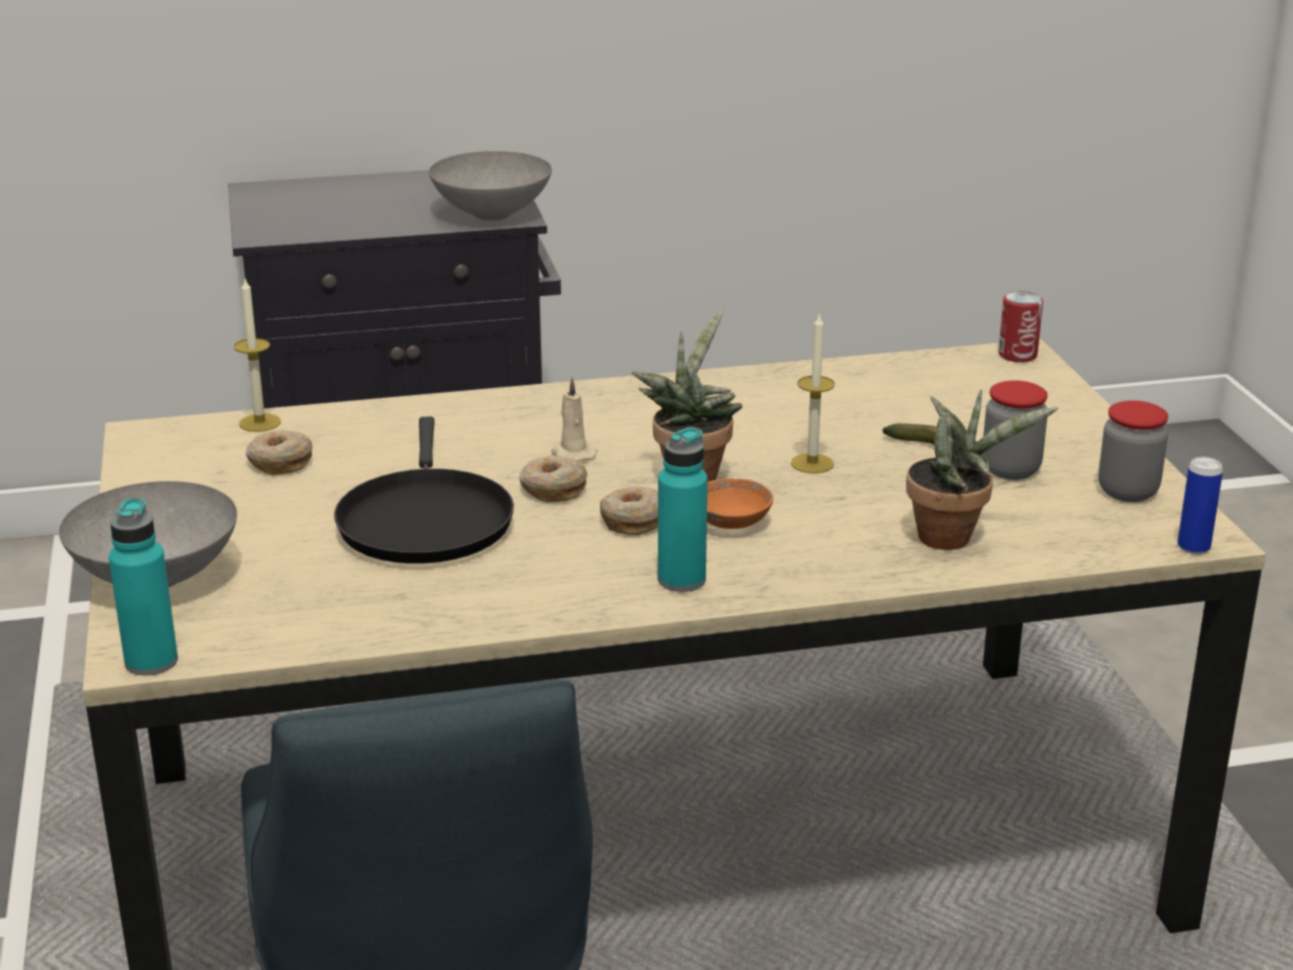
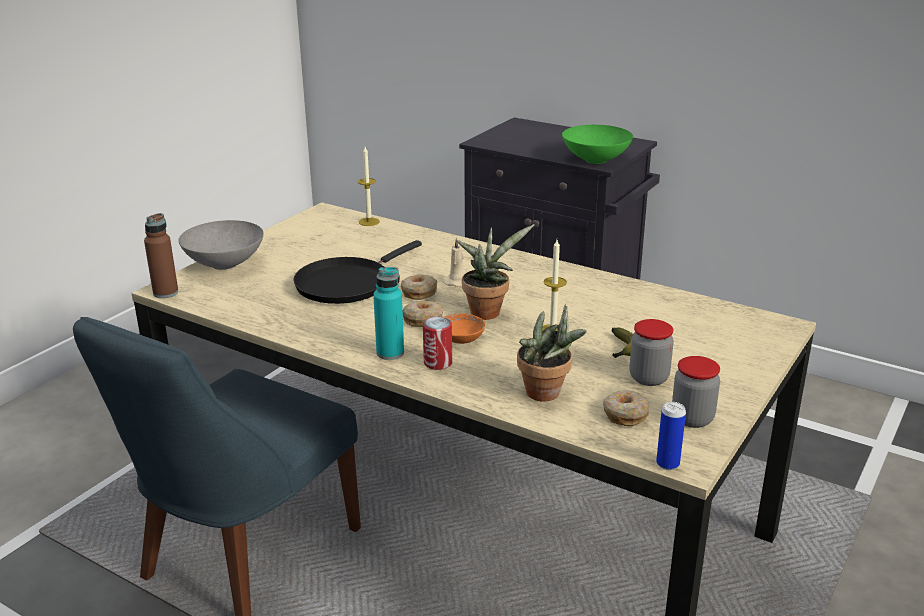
camera: 45 degrees right, 0 degrees up
turquoise bottle [109,498,178,676] -> brown bottle [144,213,178,298]
donut [246,430,313,475] -> donut moved to [603,390,650,426]
grey bowl [429,151,552,220] -> green bowl [562,125,633,164]
can [998,291,1043,362] -> can moved to [423,317,452,370]

